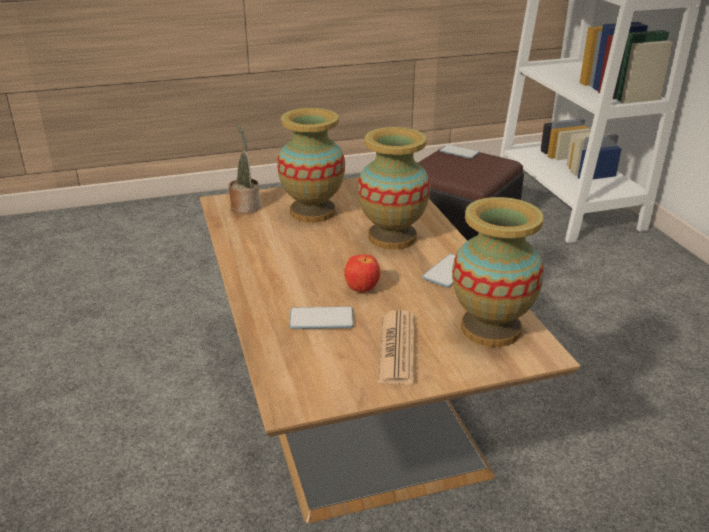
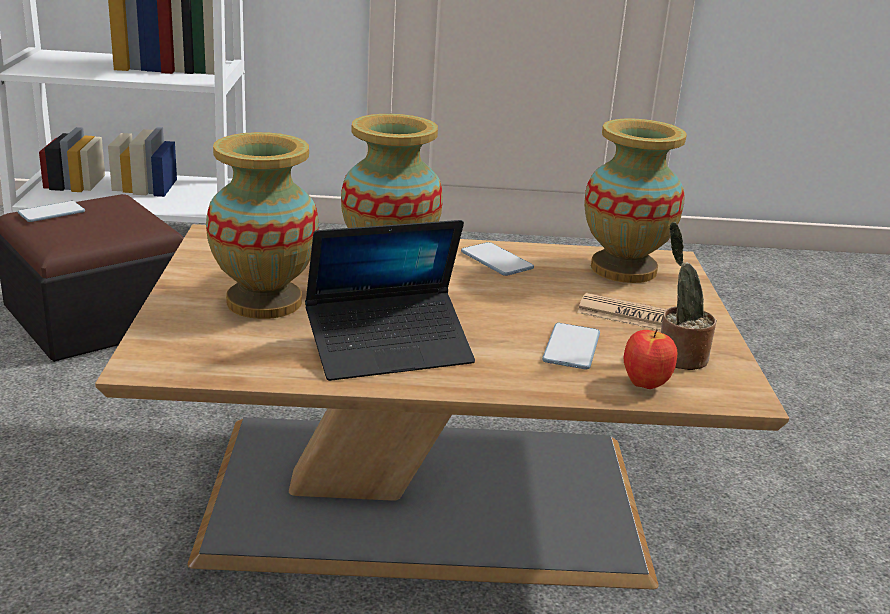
camera: 75 degrees left, 5 degrees down
potted plant [228,124,260,214] -> potted plant moved to [661,222,716,370]
apple [344,255,380,293] -> apple moved to [623,329,677,389]
none -> laptop [305,220,475,381]

